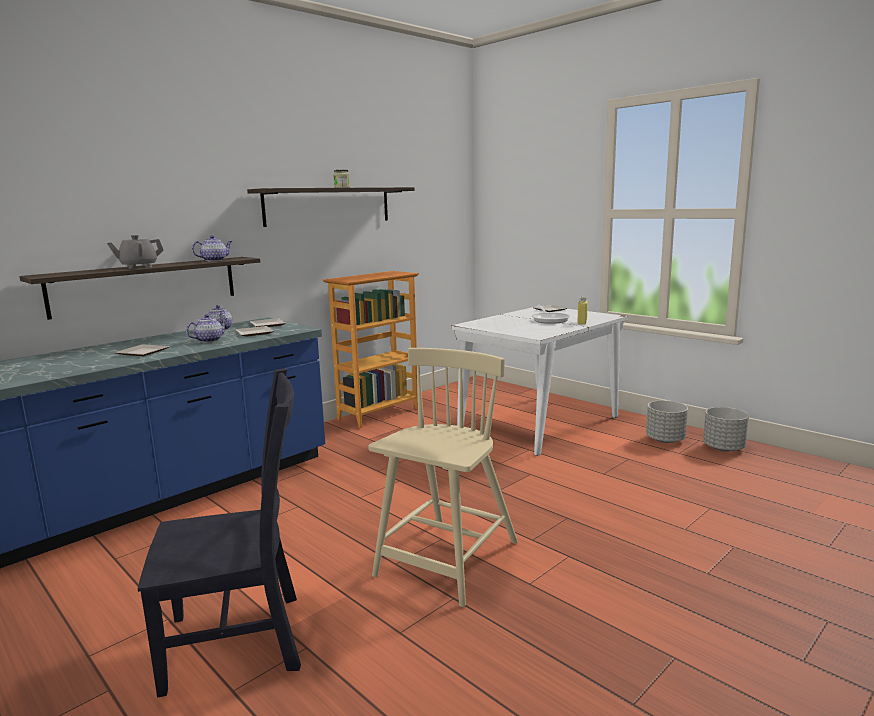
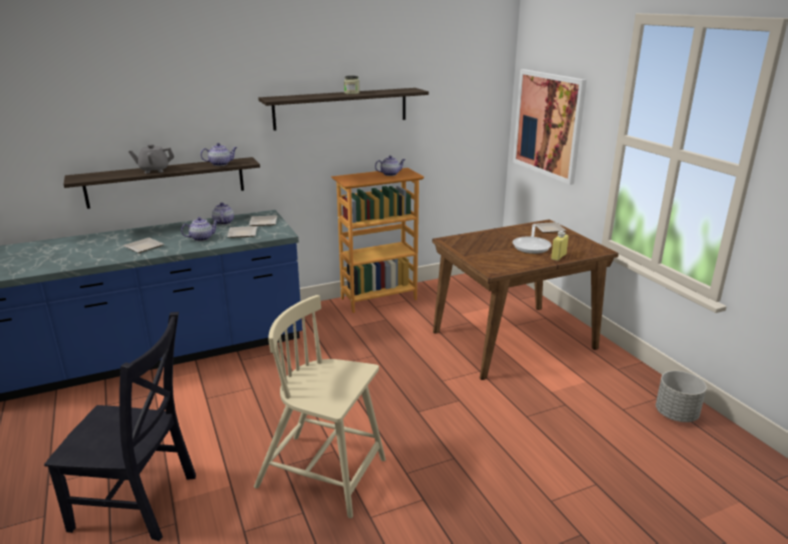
camera: 20 degrees right, 10 degrees up
beige chair [368,348,518,607] -> beige chair turned 120 degrees counterclockwise [254,295,386,518]
white dining table [451,306,628,456] -> brown dining table [432,219,619,380]
grey planter [646,400,688,443] -> none
none -> teapot [375,155,405,176]
none -> picture [513,69,587,185]

